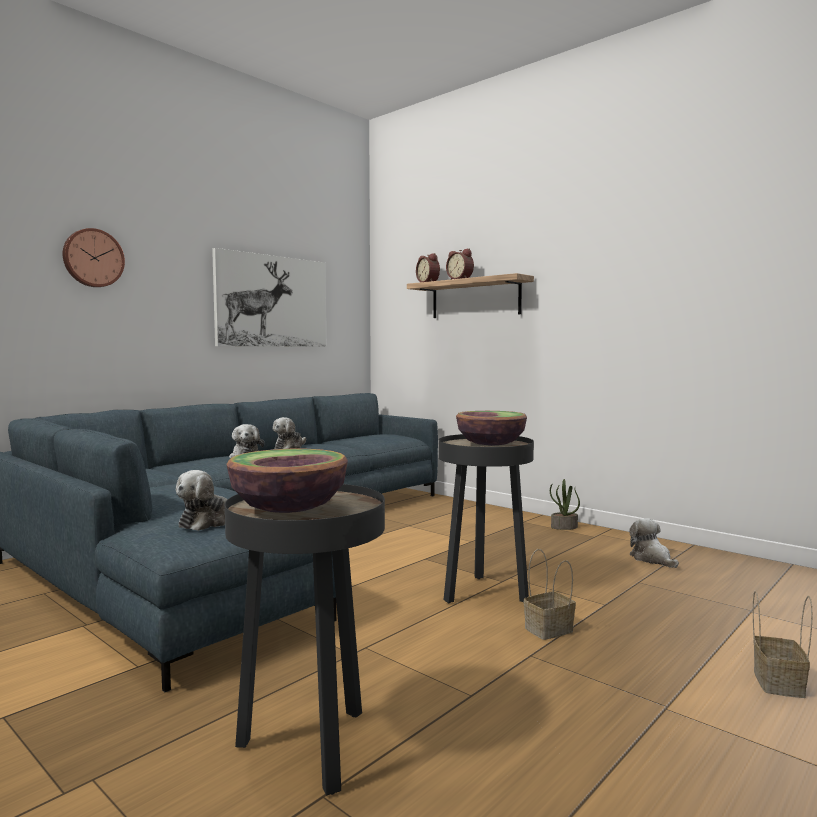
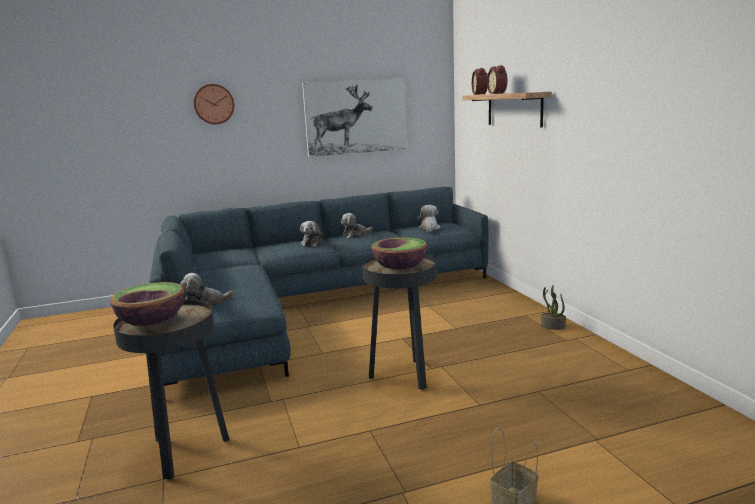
camera: 30 degrees right, 10 degrees up
basket [524,549,576,640] -> none
plush toy [629,518,679,568] -> plush toy moved to [417,205,441,233]

